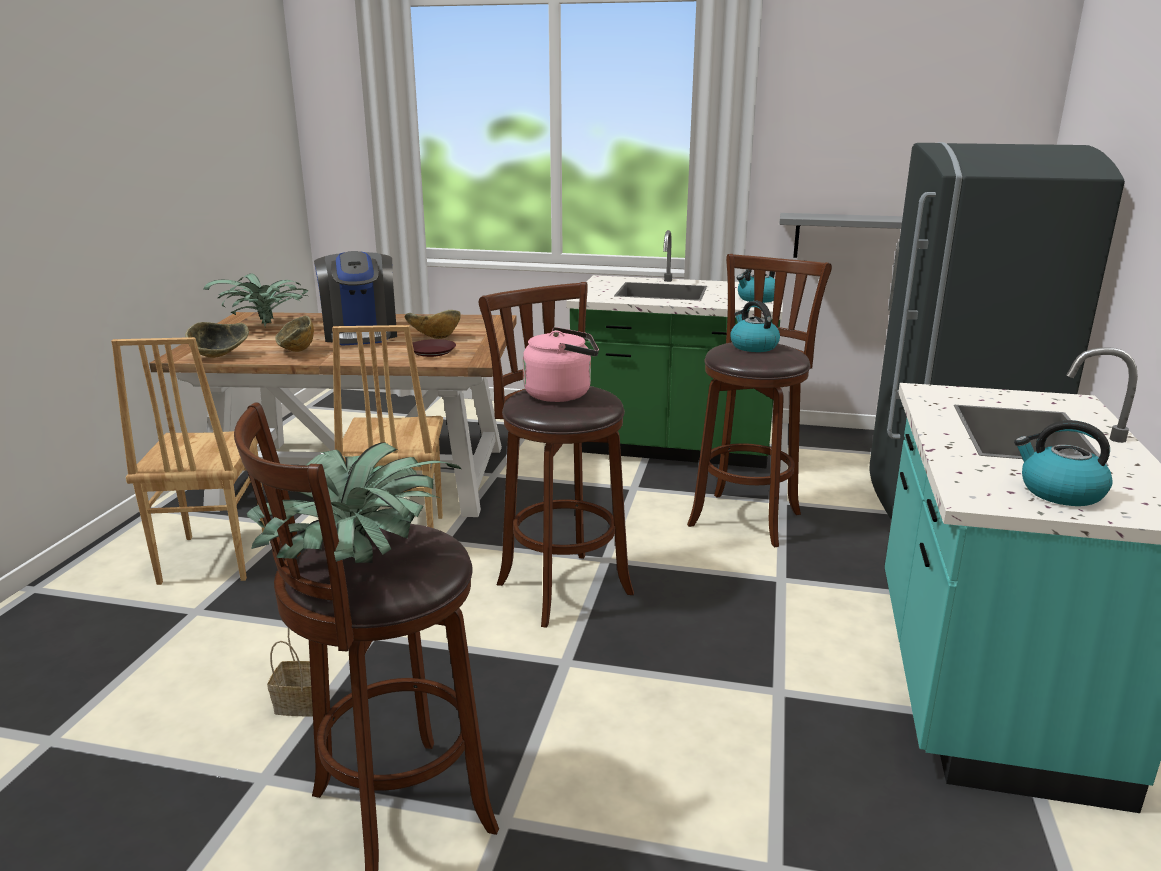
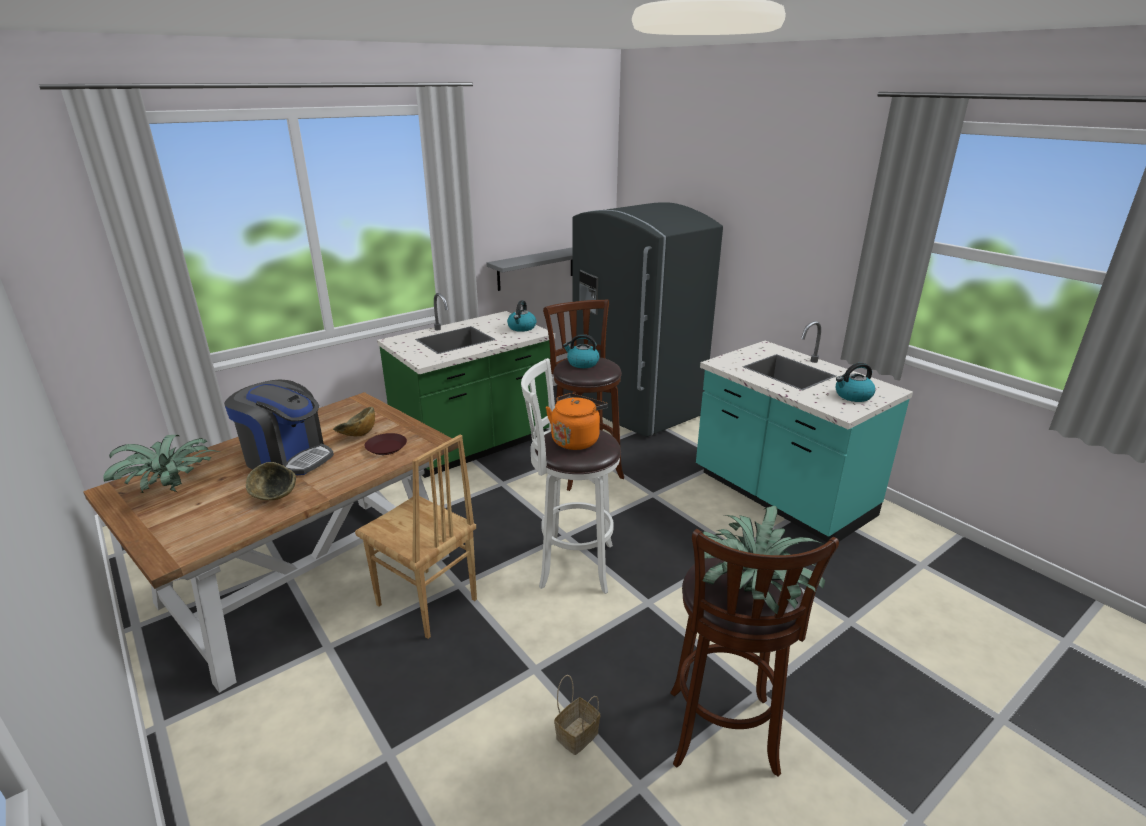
camera: 50 degrees left, 5 degrees up
brown chair [111,337,265,585] -> none
bowl [185,322,249,358] -> none
brown stool [479,282,634,628] -> white stool [521,358,621,594]
pink kettle [523,327,599,402] -> orange kettle [546,393,608,450]

